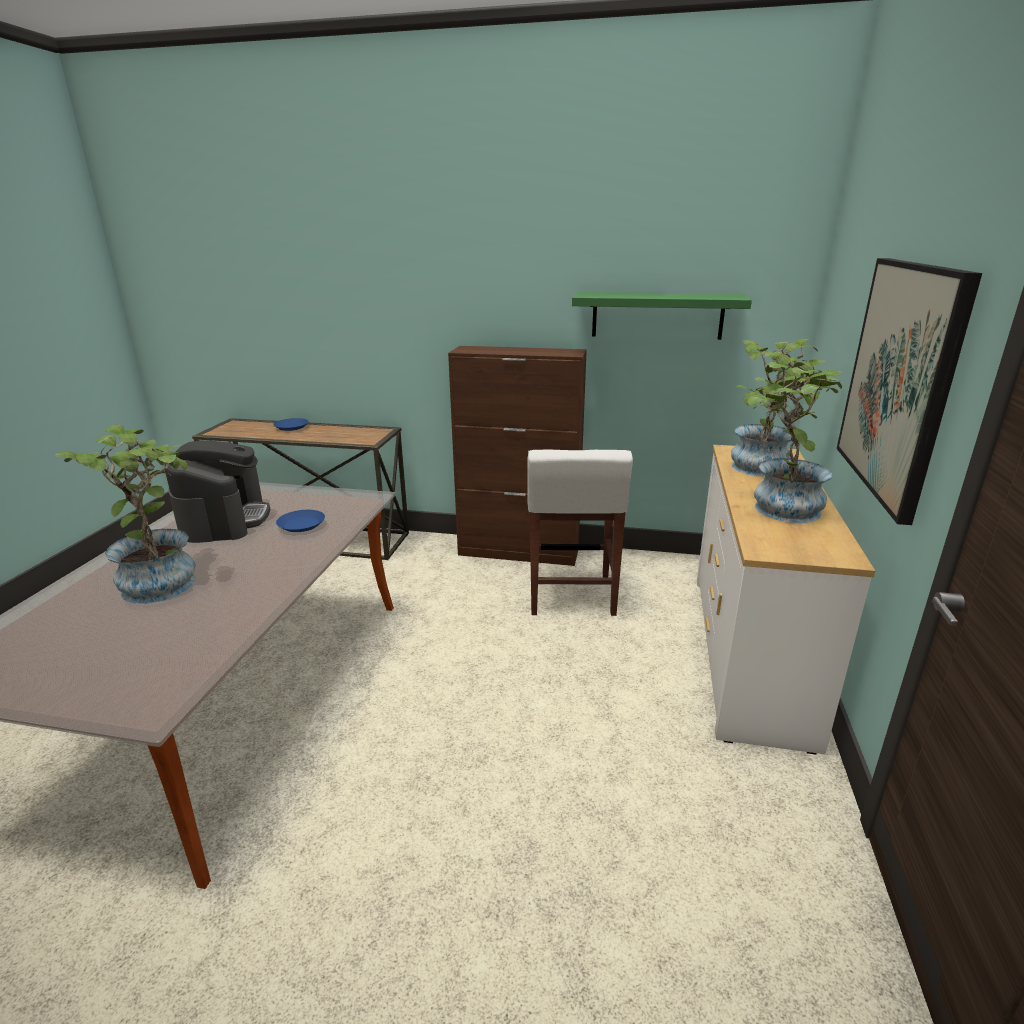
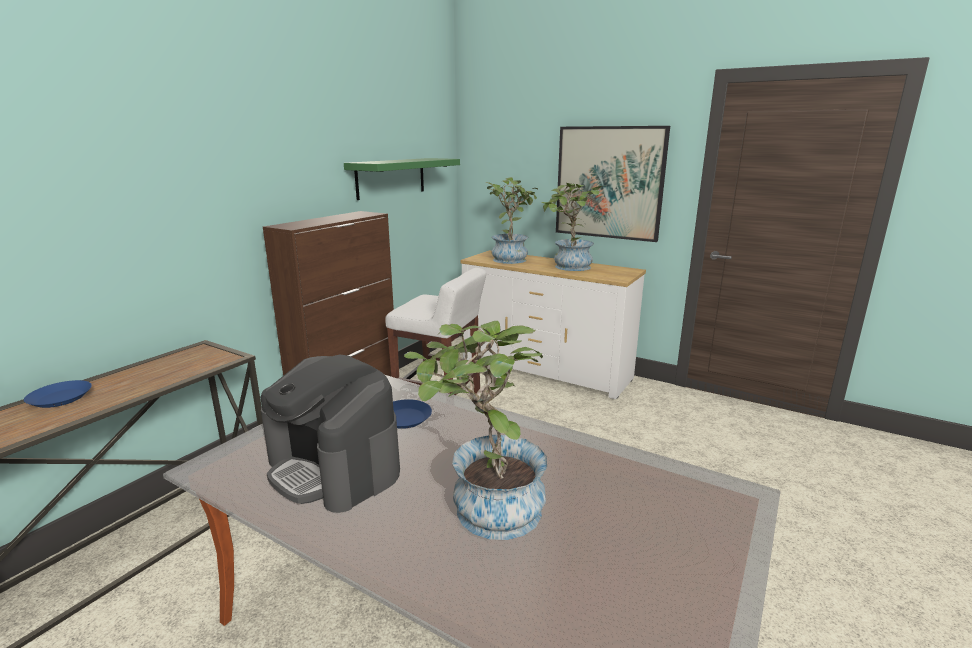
camera: 70 degrees left, 5 degrees down
coffee machine [165,440,270,543] -> coffee machine turned 150 degrees counterclockwise [260,354,400,513]

